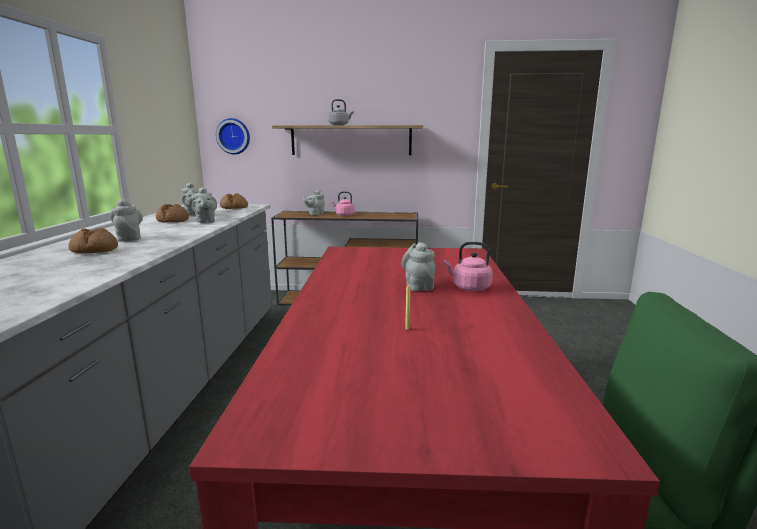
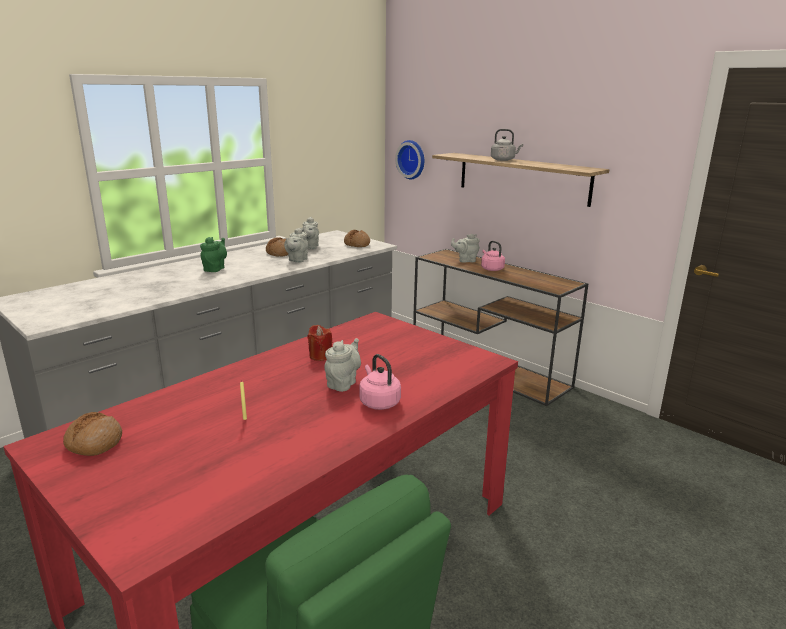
camera: 40 degrees right, 5 degrees up
bread [68,228,118,253] -> bread moved to [63,412,122,456]
grey teapot [110,199,143,242] -> green teapot [200,237,227,272]
none -> red candle [307,325,332,361]

